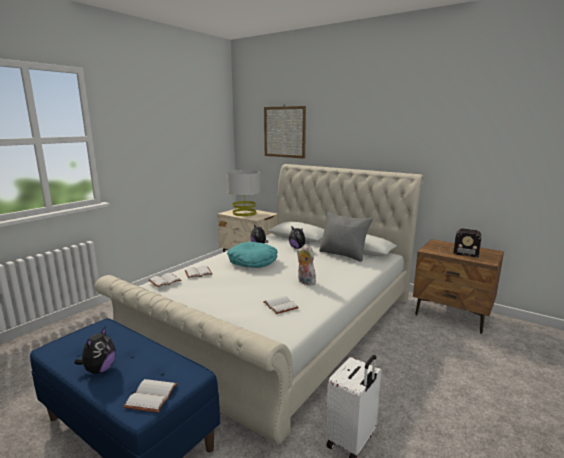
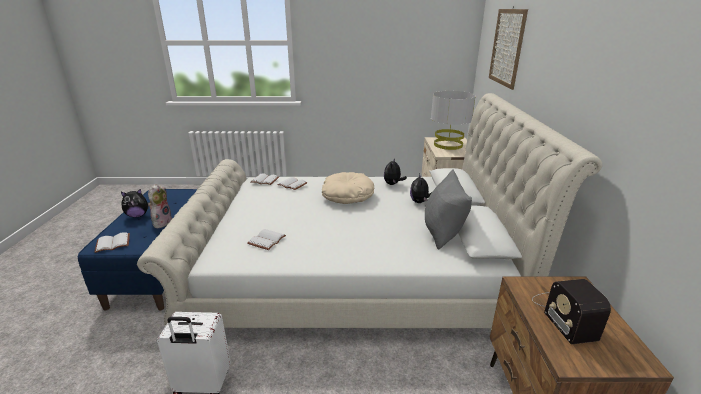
camera: 55 degrees right, 10 degrees up
turquoise pillow [227,241,278,268] -> beige pillow [322,172,374,204]
plush toy [297,245,316,286] -> plush toy moved to [148,184,172,228]

